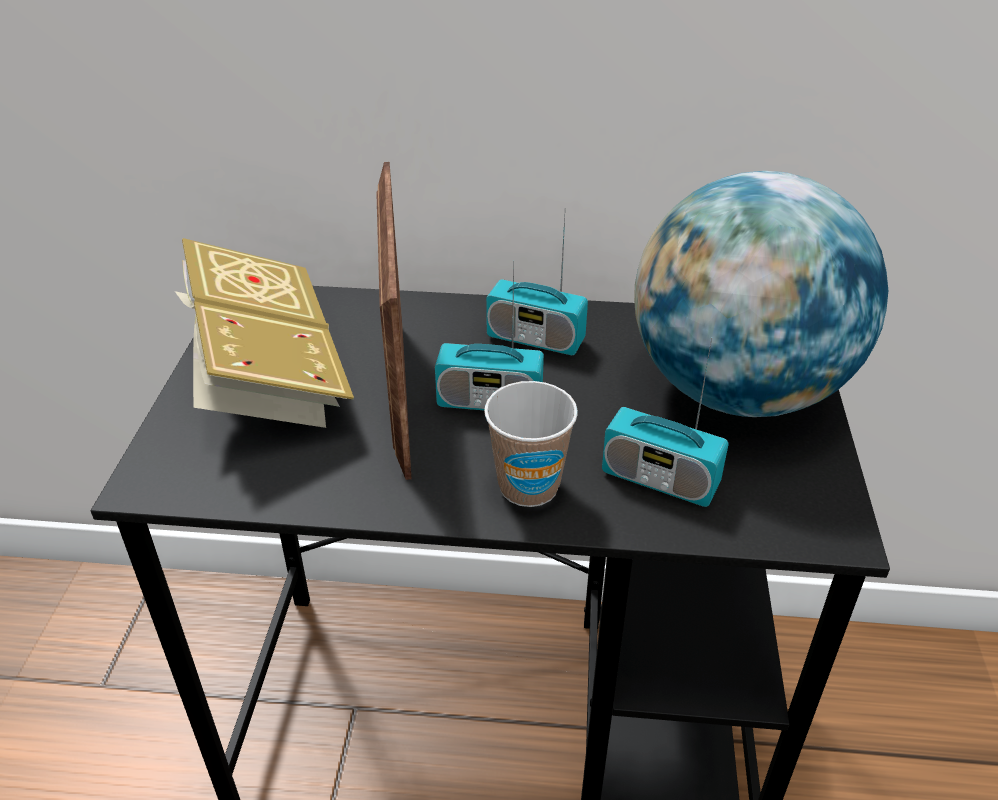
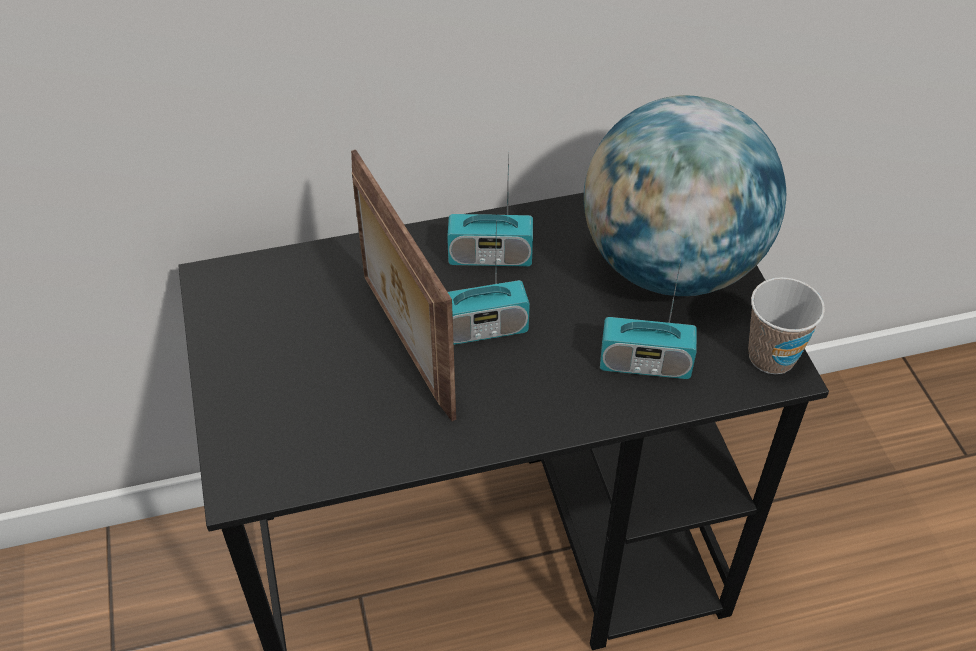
camera: 20 degrees left, 10 degrees up
book [175,238,354,428] -> none
cup [484,381,578,507] -> cup moved to [748,277,825,374]

